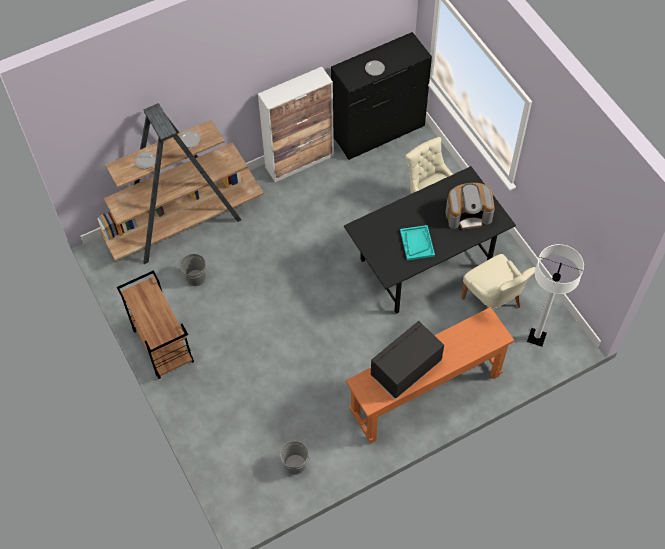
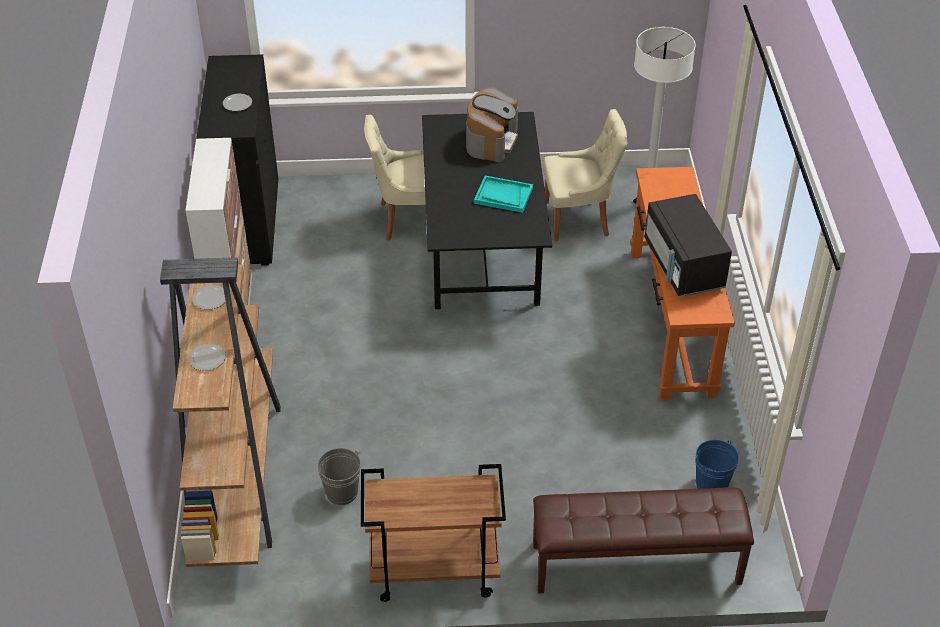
camera: 65 degrees left, 15 degrees down
grey bucket [278,441,310,475] -> blue bucket [695,440,739,489]
none -> brown bench [533,487,754,593]

